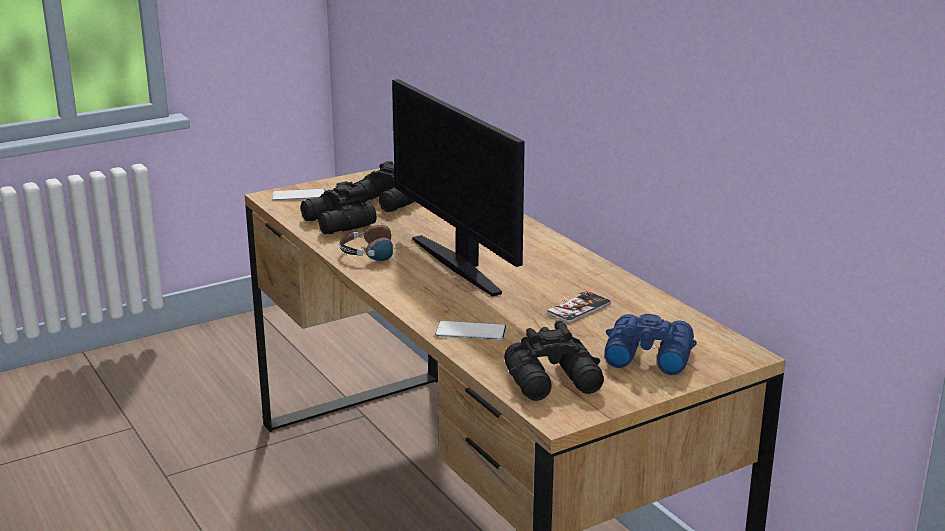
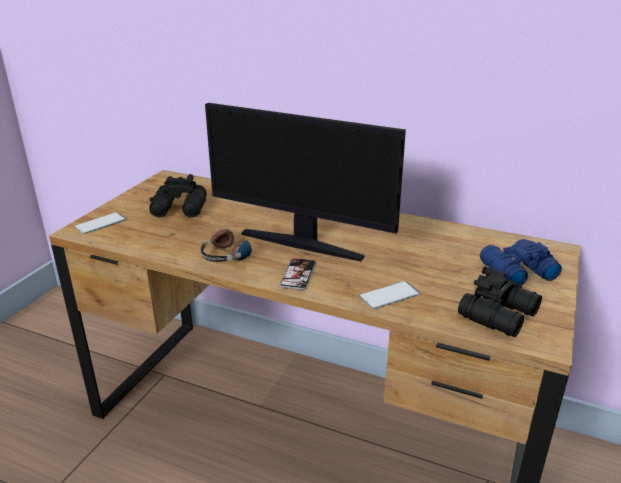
camera: 35 degrees left, 5 degrees up
black binoculars [301,181,377,234] -> none
phone [547,291,611,323] -> phone moved to [280,258,316,290]

